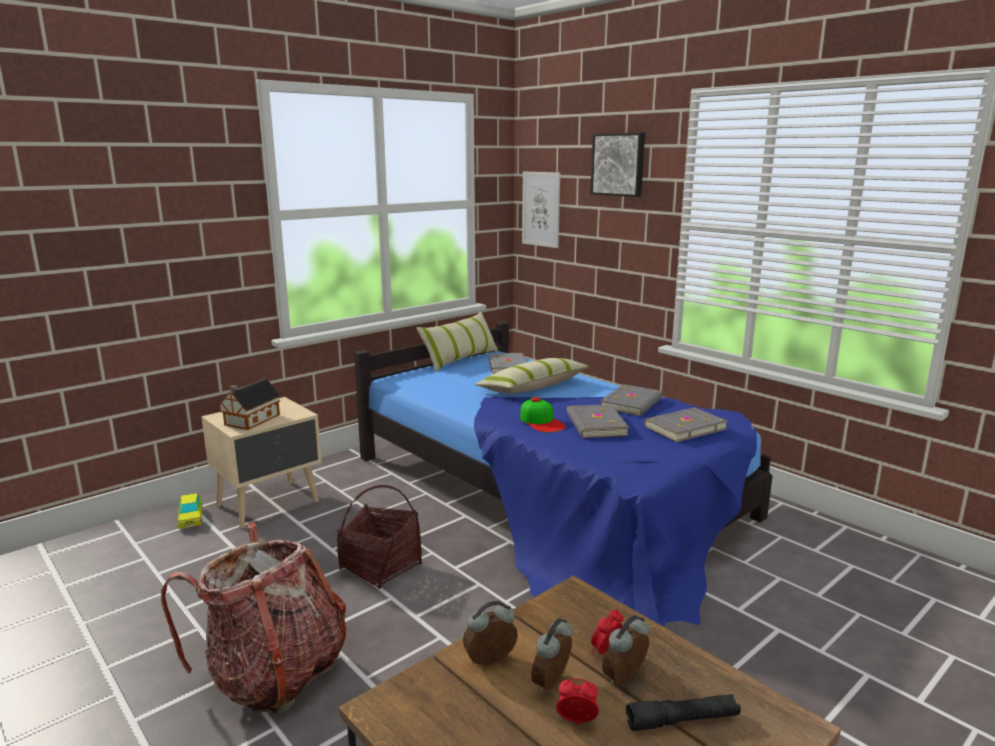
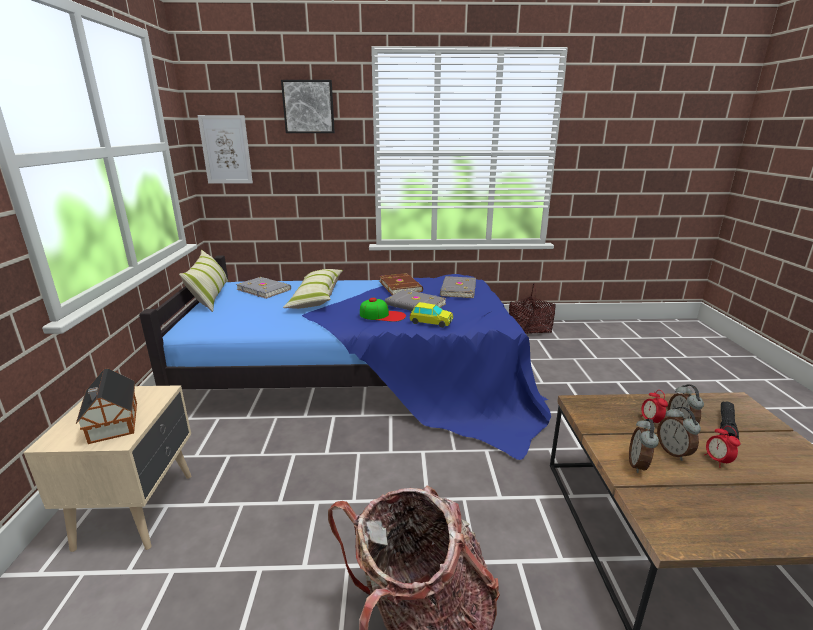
camera: 50 degrees left, 5 degrees up
toy car [178,493,203,529] -> toy car moved to [409,302,453,328]
basket [337,485,422,589] -> basket moved to [509,283,556,334]
alarm clock [556,678,599,725] -> alarm clock turned 60 degrees counterclockwise [704,426,740,468]
grey book [600,384,663,416] -> brown book [379,273,423,295]

